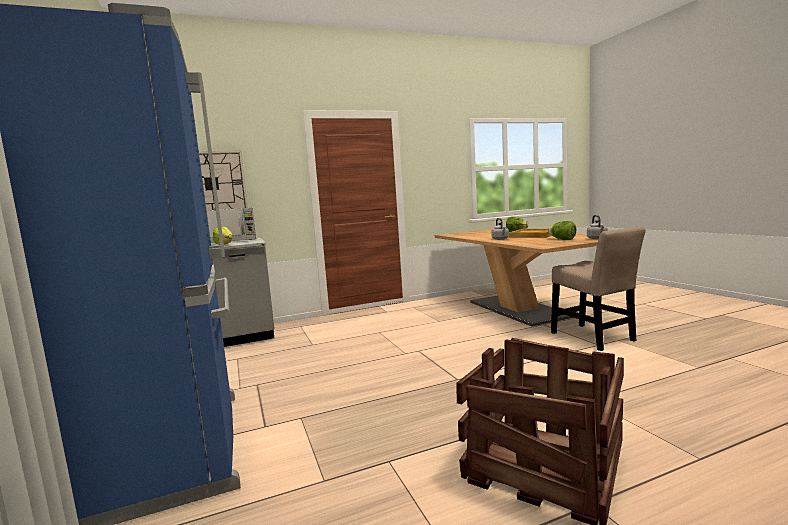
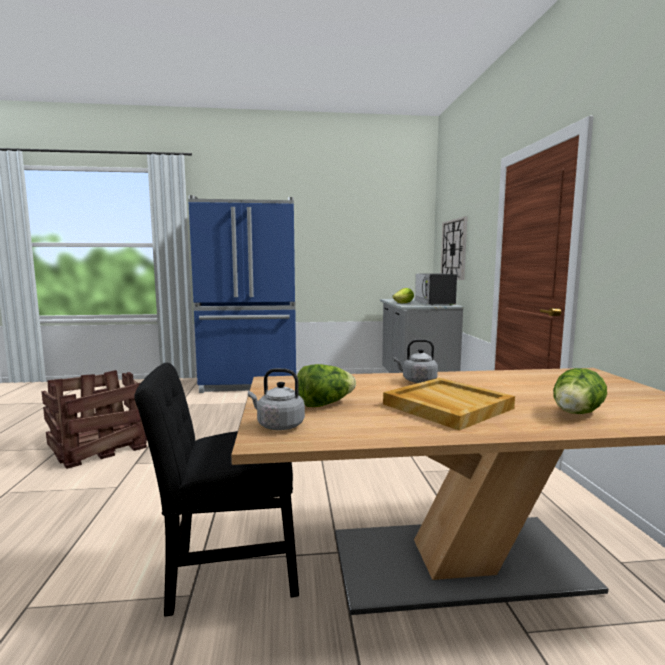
camera: 105 degrees right, 0 degrees up
beige chair [551,226,646,351] -> black chair [134,362,299,617]

